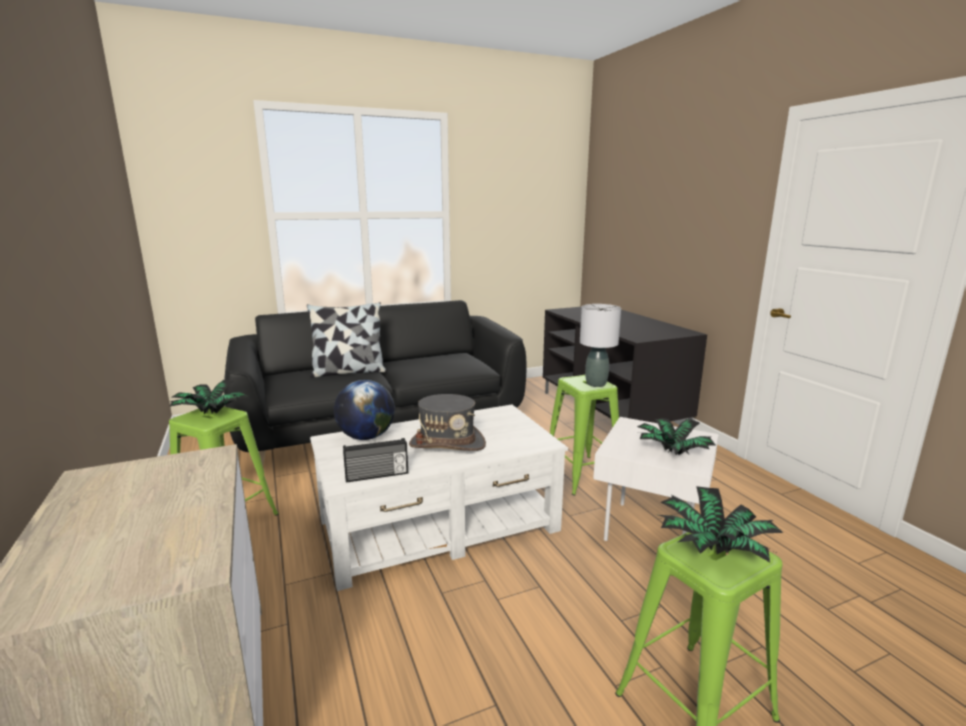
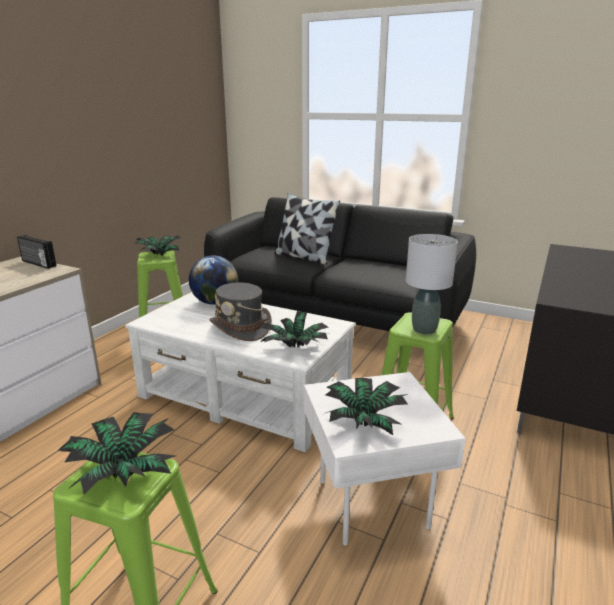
camera: 50 degrees right, 5 degrees up
radio [343,438,408,483] -> radio moved to [17,235,56,269]
none -> potted plant [261,311,329,347]

